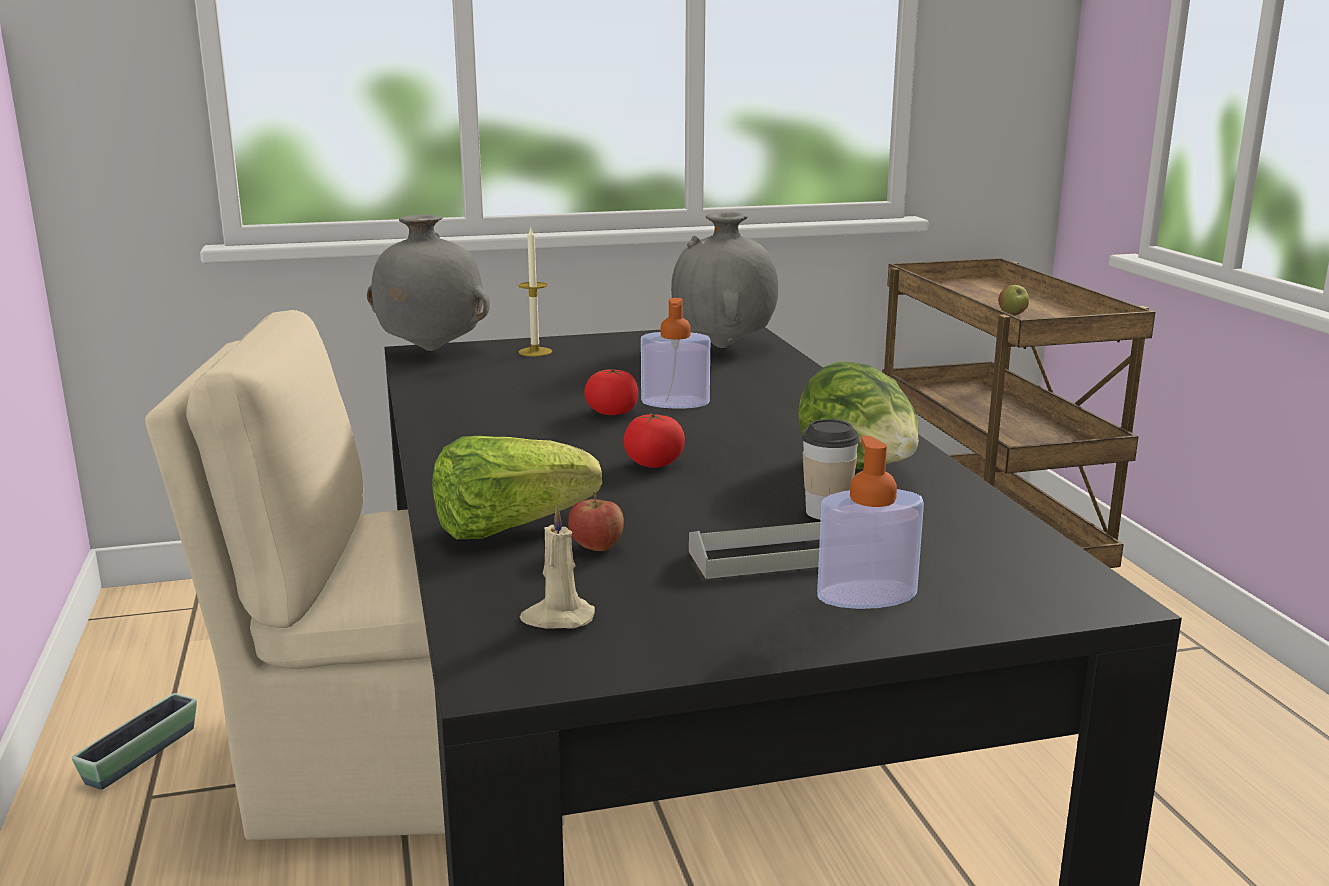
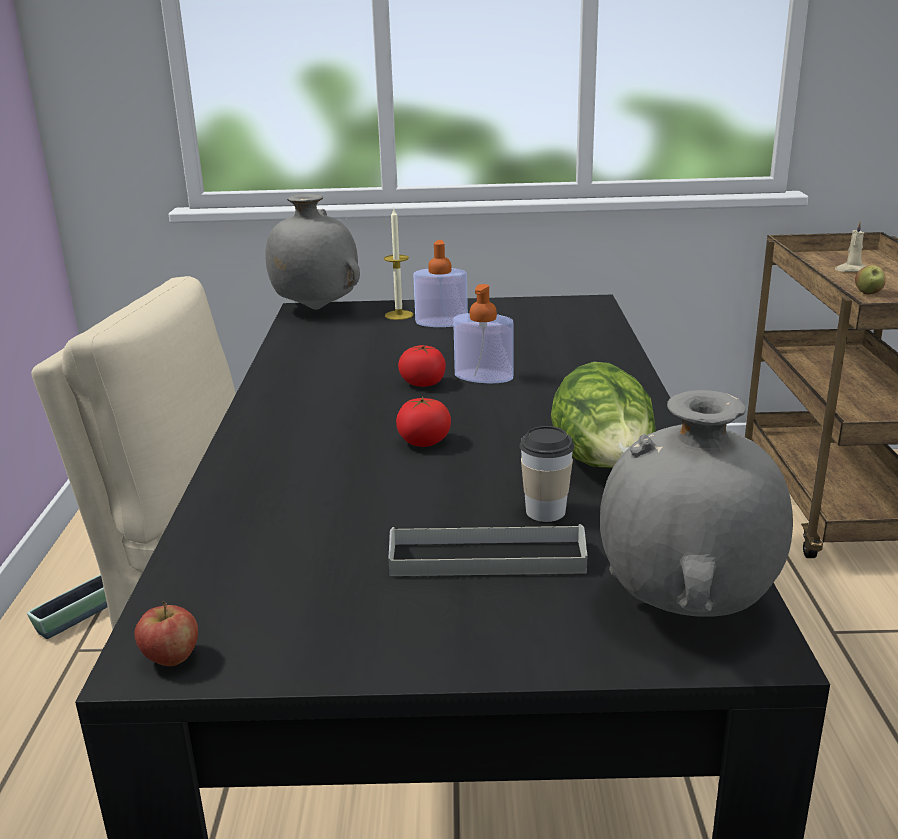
camera: 15 degrees right, 5 degrees up
lettuce [433,436,602,539] -> none
beige candle [520,505,595,629] -> beige candle moved to [835,221,866,272]
apple [568,492,624,551] -> apple moved to [134,601,198,666]
grey vase [671,212,778,348] -> grey vase moved to [600,390,793,616]
soap dispenser [817,436,924,609] -> soap dispenser moved to [413,240,468,327]

